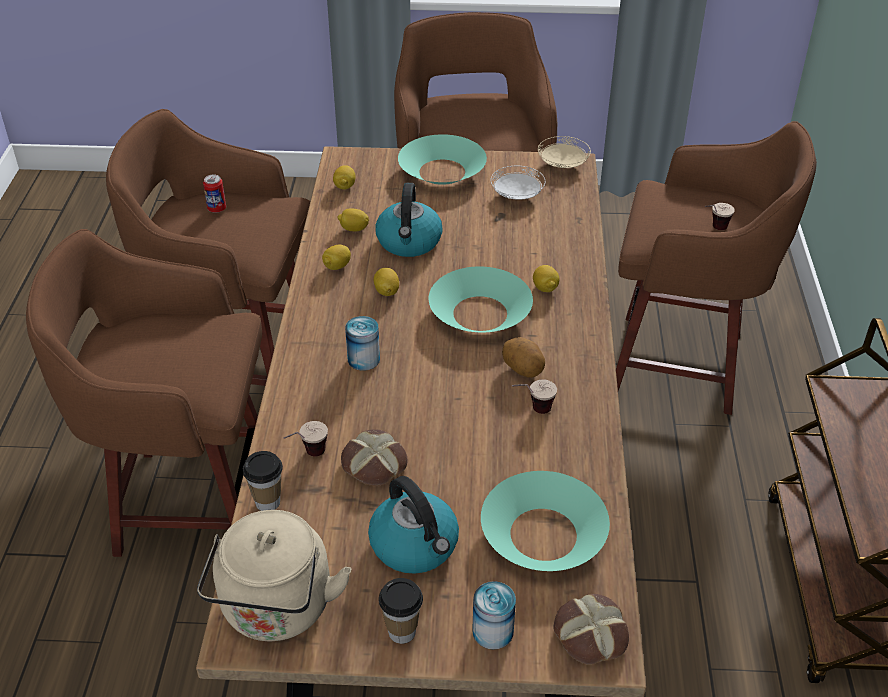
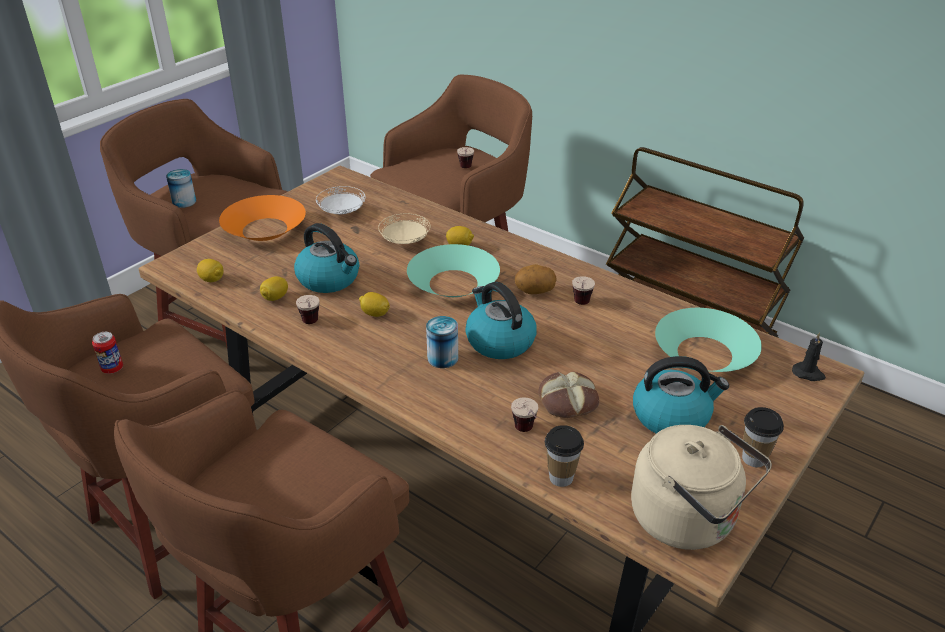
camera: 55 degrees left, 5 degrees down
lemon [322,245,351,270] -> cup [296,295,319,324]
turquoise bowl [398,134,487,185] -> orange bowl [219,195,306,241]
can [472,581,516,650] -> can moved to [166,169,196,208]
beige plate [538,136,591,168] -> beige plate moved to [378,213,431,244]
bread [554,594,629,664] -> black candle [792,332,826,381]
none -> kettle [465,282,537,359]

